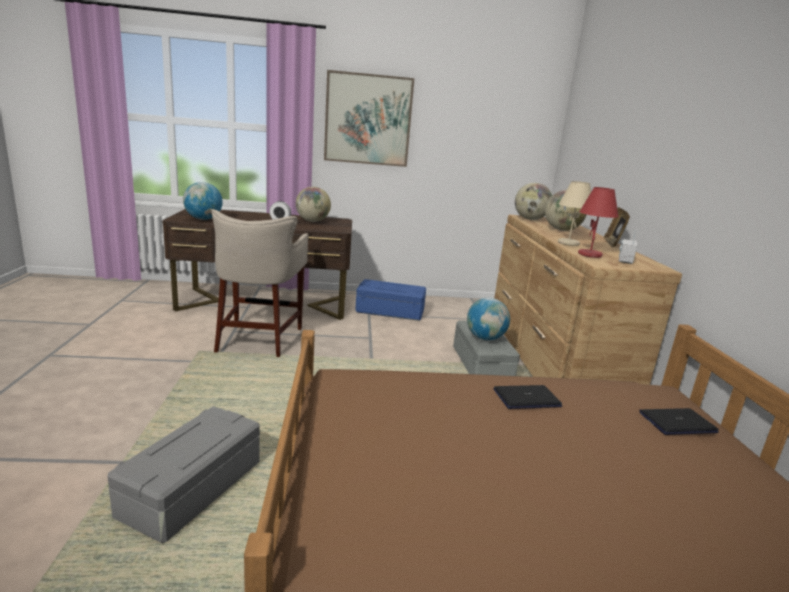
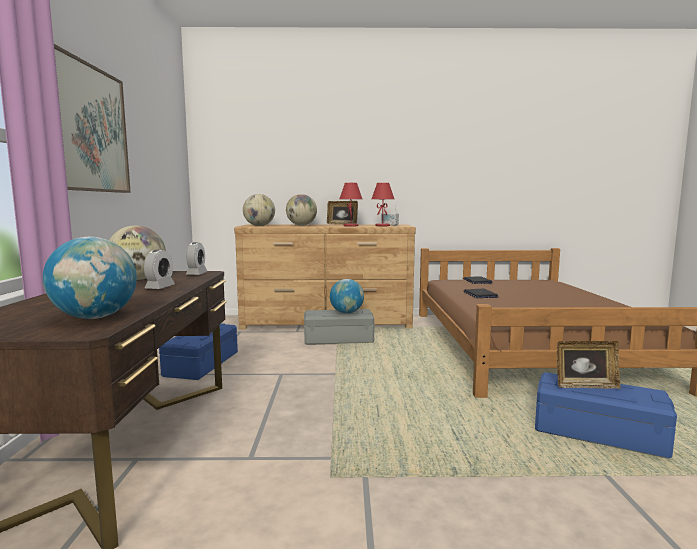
camera: 85 degrees left, 10 degrees down
grey storage box [107,406,260,543] -> blue storage box [535,372,677,459]
beige stool [211,209,309,357] -> none
beige table lamp [558,181,591,246] -> red table lamp [339,183,362,227]
none -> alarm clock [186,242,207,275]
none -> picture frame [557,341,621,389]

